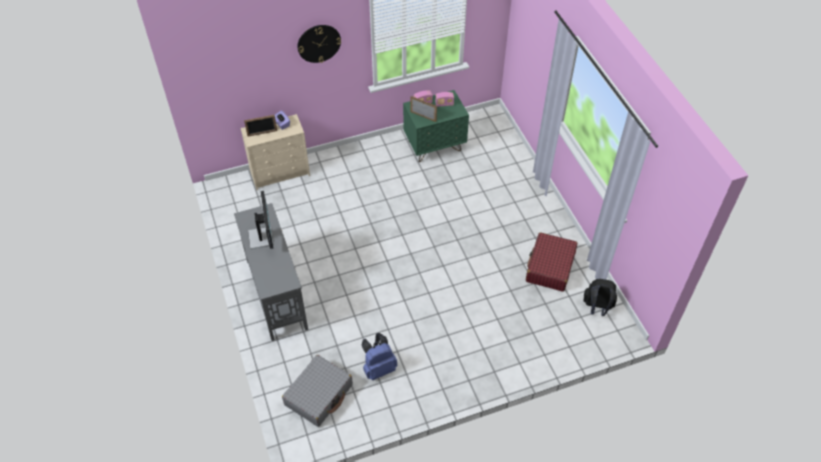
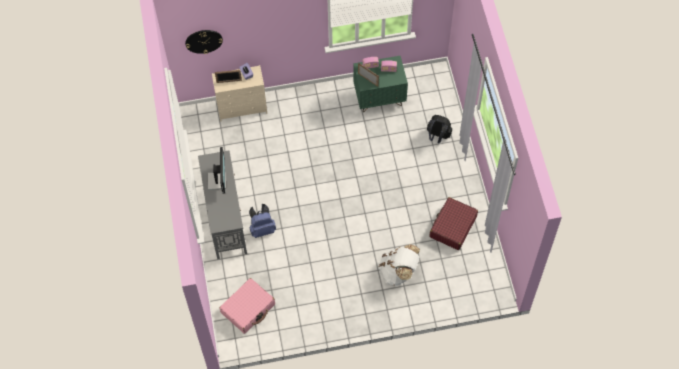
camera: 10 degrees right, 10 degrees up
grey suitcase [282,355,353,427] -> pink suitcase [219,278,275,334]
wall clock [297,25,341,63] -> wall clock moved to [185,30,223,54]
blue backpack [362,333,398,380] -> blue backpack moved to [249,204,276,238]
black backpack [583,279,617,316] -> black backpack moved to [427,115,452,143]
none -> white backpack [379,244,420,286]

